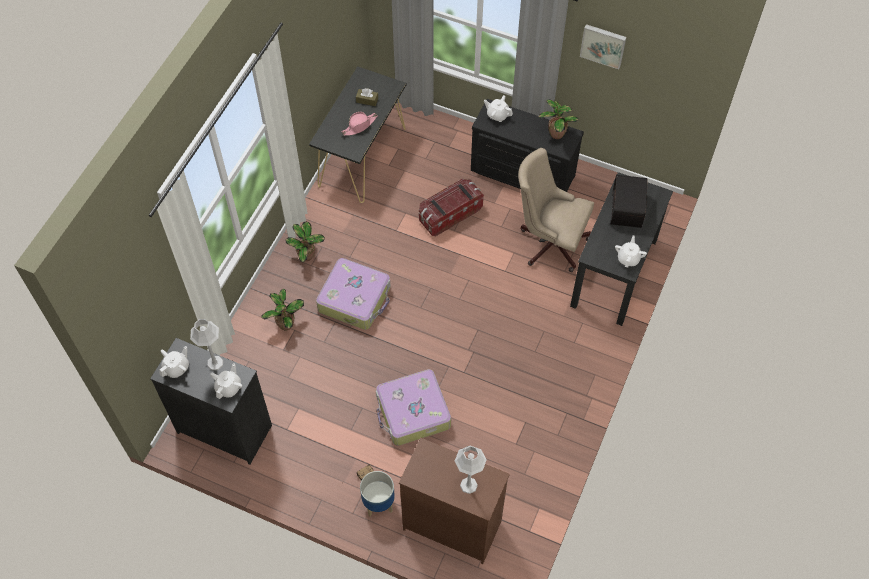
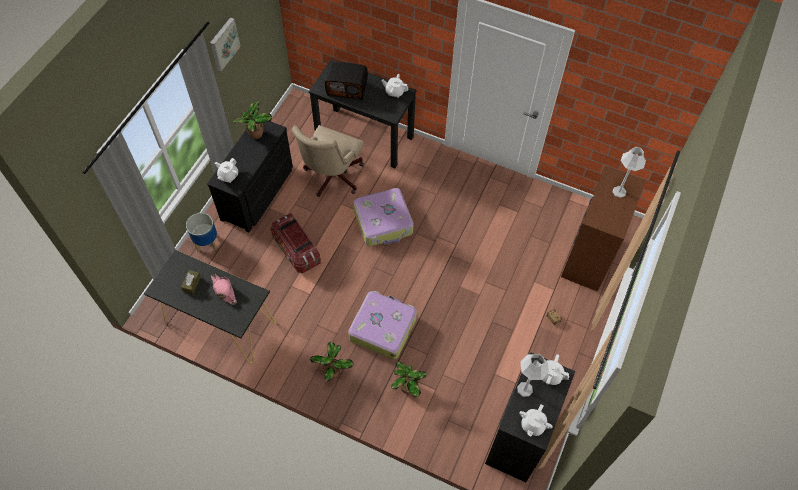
camera: 90 degrees left, 0 degrees up
white teapot [160,346,189,378] -> white teapot turned 105 degrees counterclockwise [519,404,553,436]
planter [360,471,395,516] -> planter moved to [186,213,217,252]
suitcase [376,369,451,446] -> suitcase moved to [353,188,414,246]

